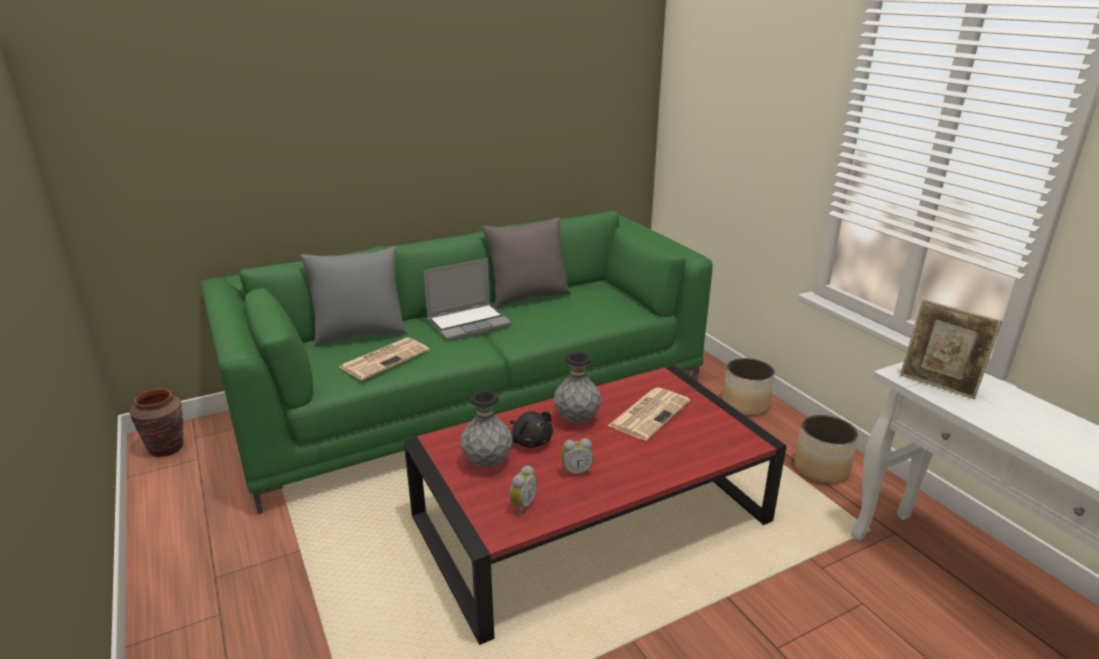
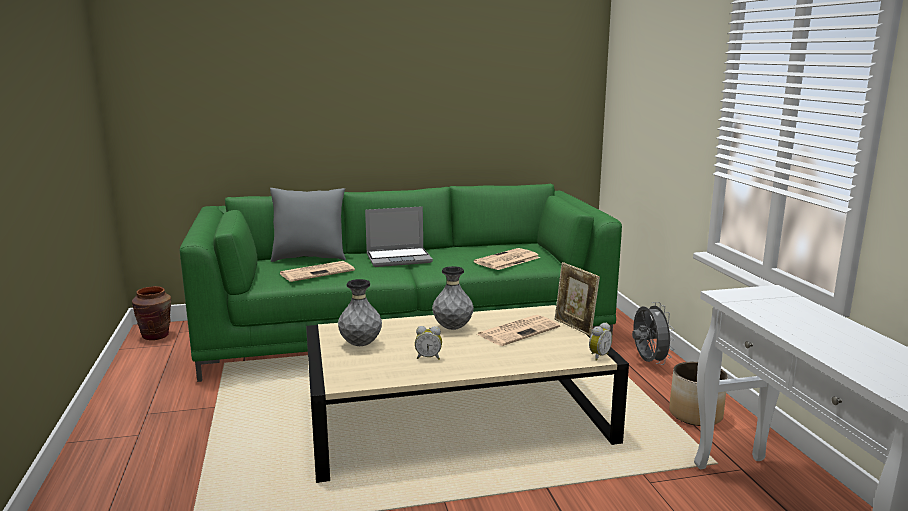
camera: 15 degrees right, 10 degrees down
red coffee table [404,365,787,645] -> beige coffee table [306,305,629,483]
grey pillow [482,217,571,309] -> none
alarm clock [509,465,537,515] -> alarm clock moved to [589,322,612,361]
black plush toy [510,412,553,448] -> none
planter [722,358,775,416] -> grey fan [632,302,675,365]
picture frame [900,299,1002,399] -> picture frame moved to [555,262,600,336]
none -> newspaper [474,248,540,270]

